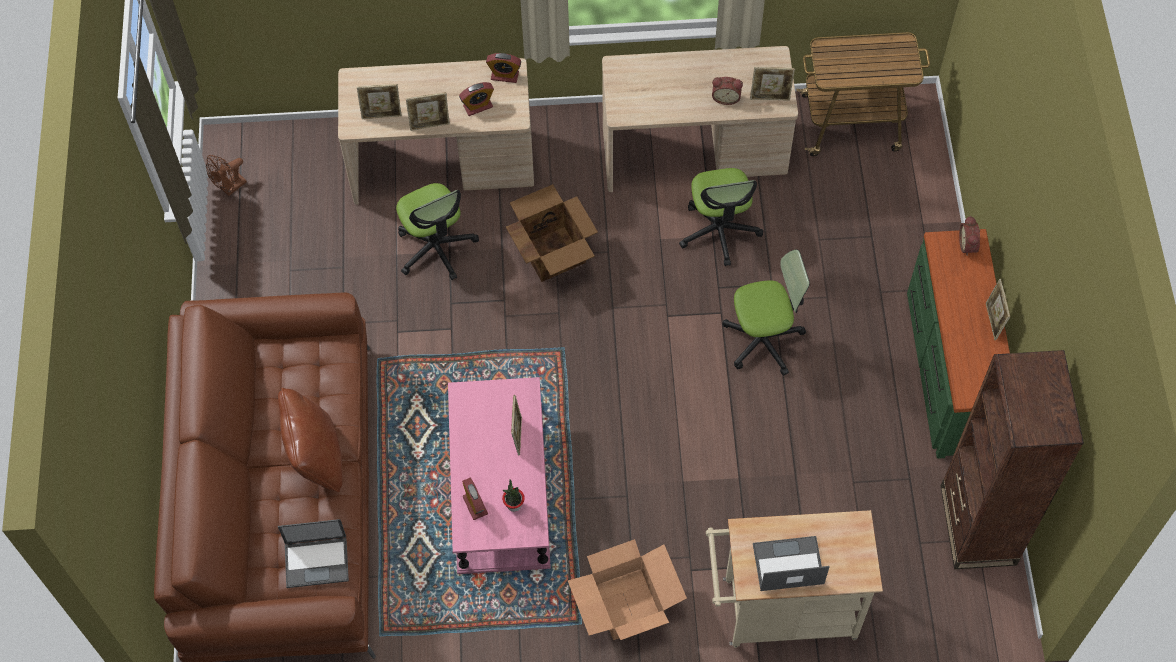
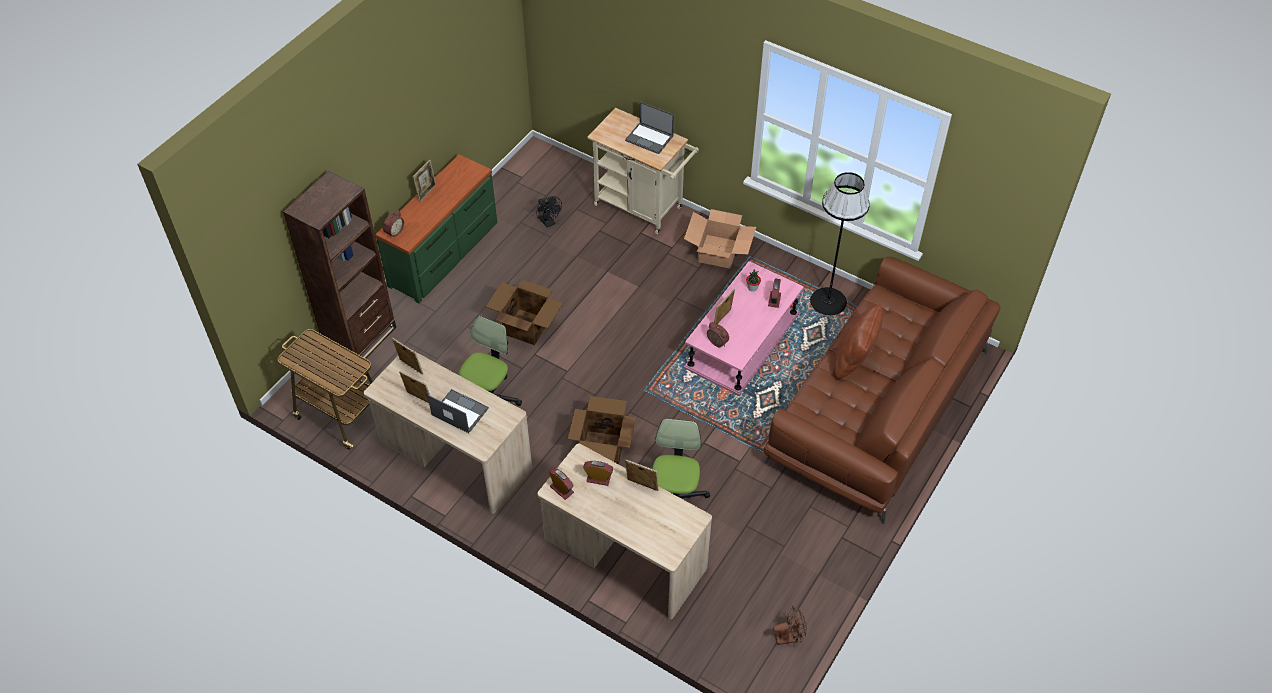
camera: 145 degrees left, 10 degrees down
laptop [278,519,349,588] -> laptop moved to [427,389,489,433]
picture frame [357,84,402,119] -> picture frame moved to [399,371,430,403]
alarm clock [712,77,743,105] -> alarm clock moved to [707,322,729,347]
office chair [722,249,810,376] -> cardboard box [486,280,563,345]
brown bookcase [941,350,1084,569] -> brown bookcase moved to [283,171,396,365]
none -> black fan [536,196,562,228]
none -> black floor lamp [810,172,870,315]

